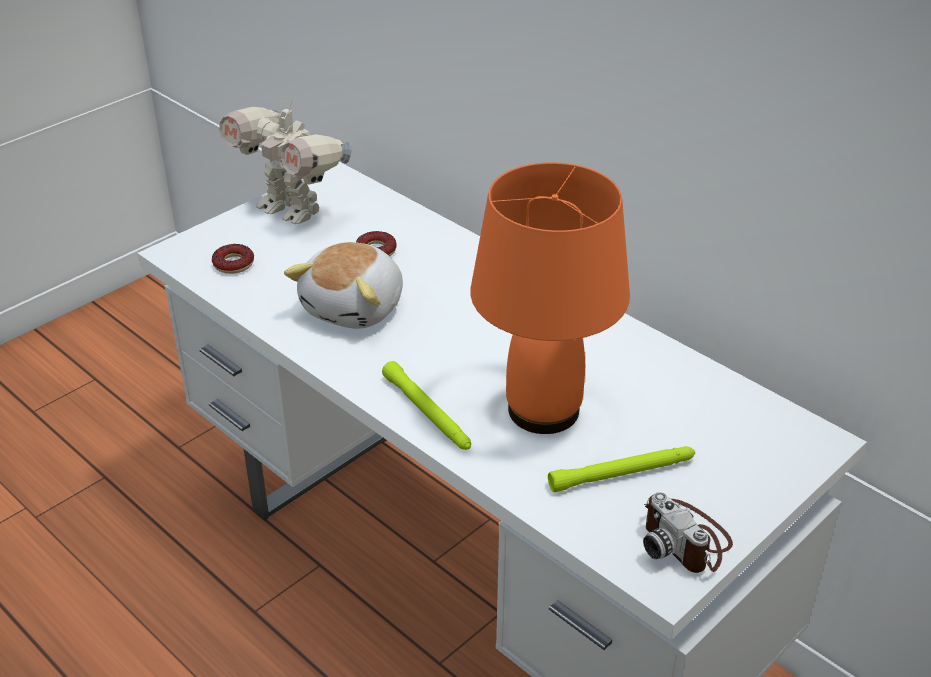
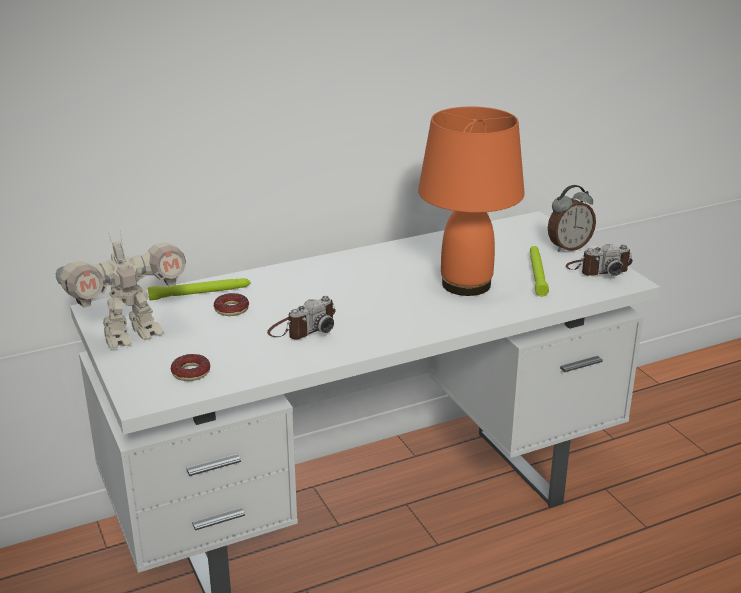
camera: 70 degrees left, 10 degrees down
plush toy [284,242,403,329] -> camera [267,296,336,340]
green flashlight [382,361,471,450] -> green flashlight moved to [148,278,250,300]
none -> alarm clock [548,185,596,252]

